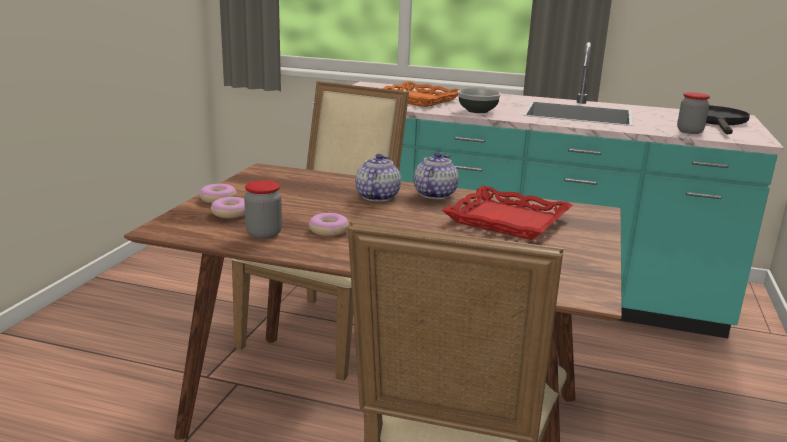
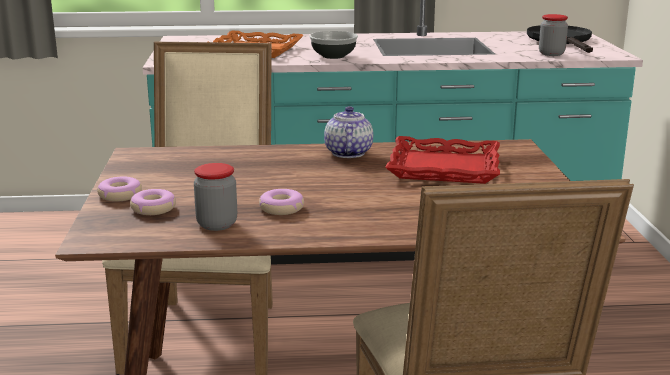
camera: 20 degrees left, 0 degrees up
teapot [355,154,401,202] -> none

